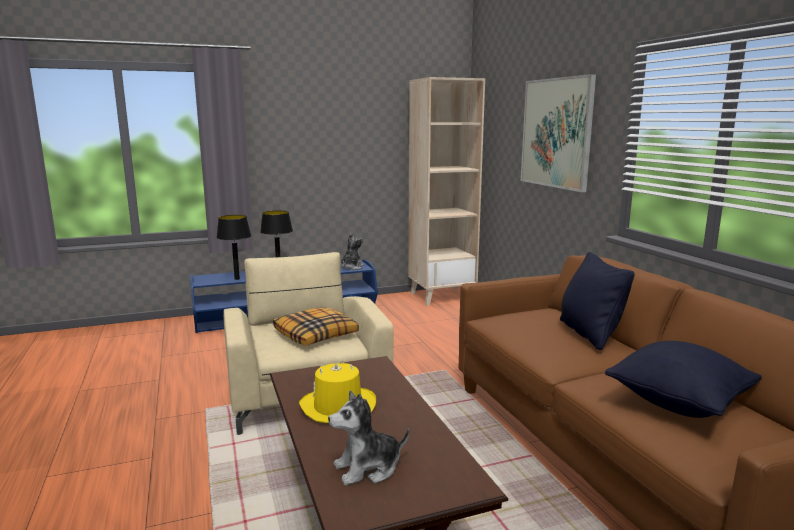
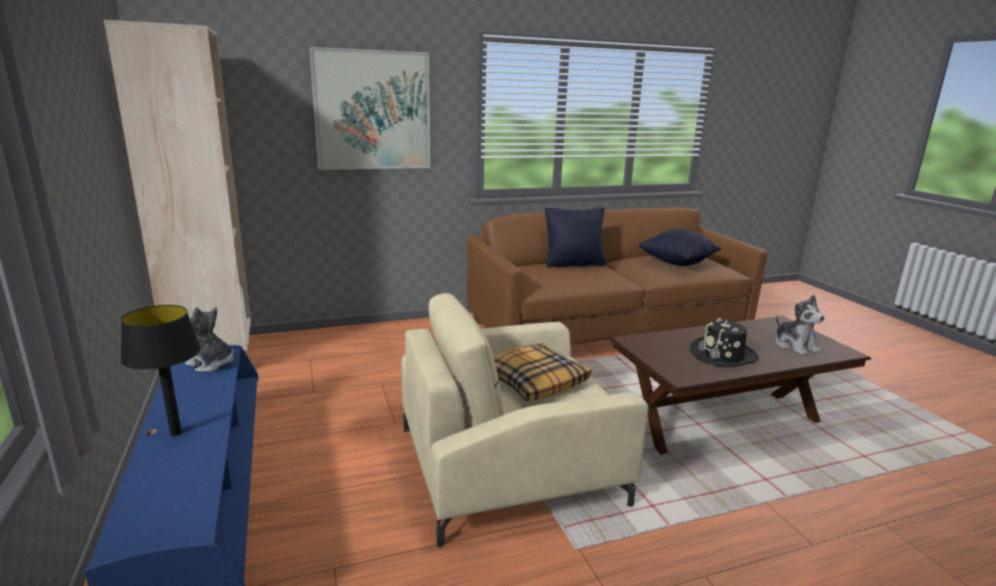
camera: 90 degrees left, 5 degrees up
black table lamp [217,215,251,280] -> none
yellow hat [299,361,376,423] -> black hat [689,318,758,367]

